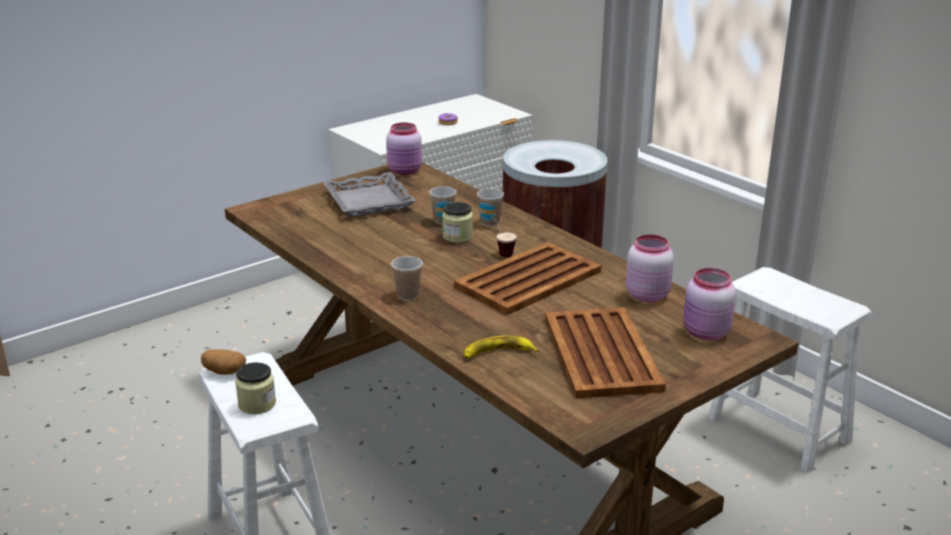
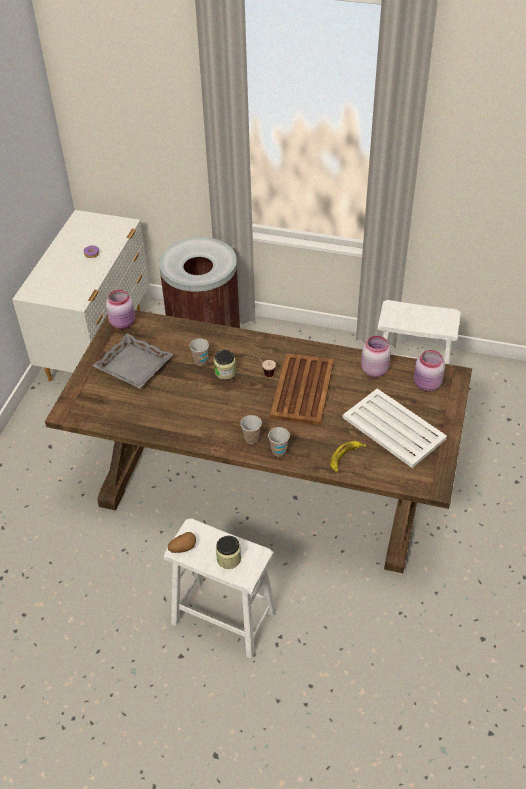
camera: 35 degrees left, 20 degrees up
cup [477,189,504,226] -> cup moved to [268,427,290,457]
brown tray [545,307,666,398] -> white tray [343,388,447,468]

